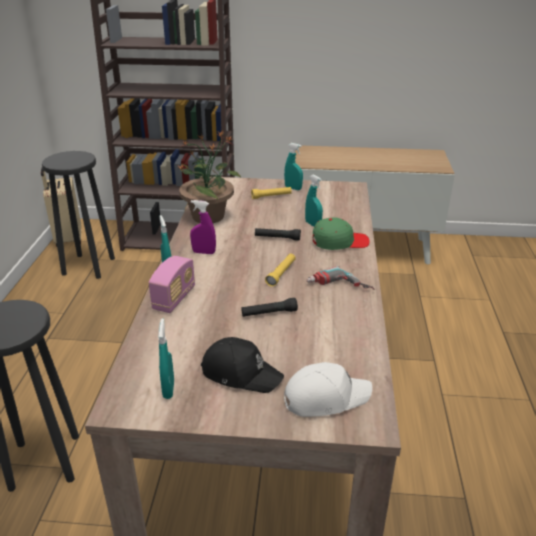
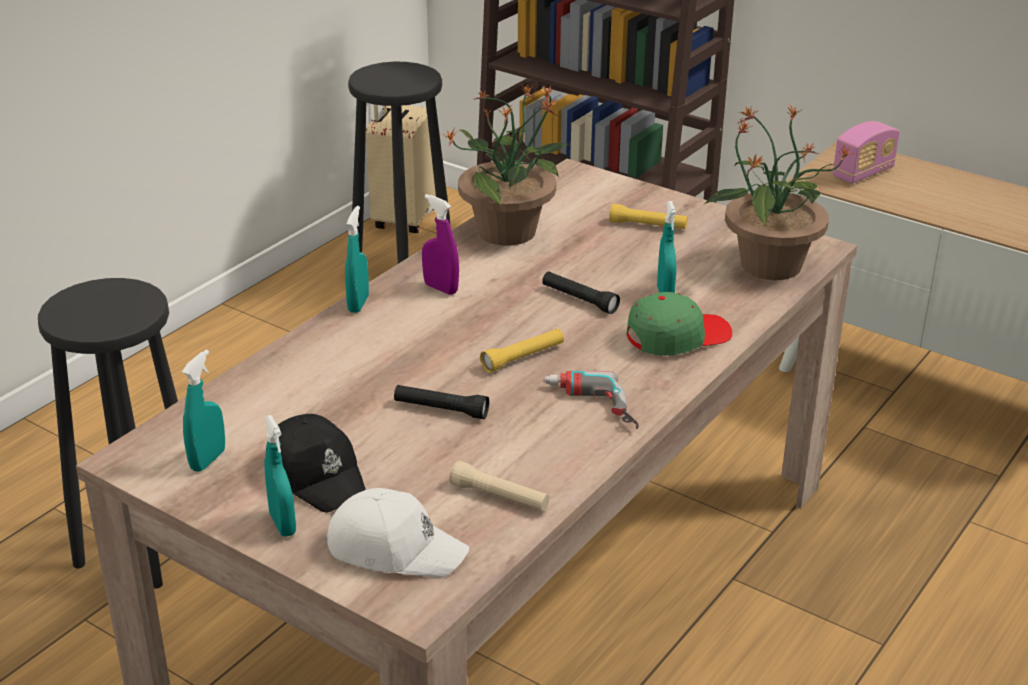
camera: 30 degrees right, 0 degrees up
radio [149,256,195,313] -> radio moved to [833,121,900,184]
turquoise spray bottle [284,143,303,190] -> turquoise spray bottle moved to [264,415,296,537]
green cap [313,218,370,250] -> green cap turned 45 degrees counterclockwise [627,292,732,356]
none -> beige flashlight [449,461,550,511]
none -> potted plant [703,104,853,280]

